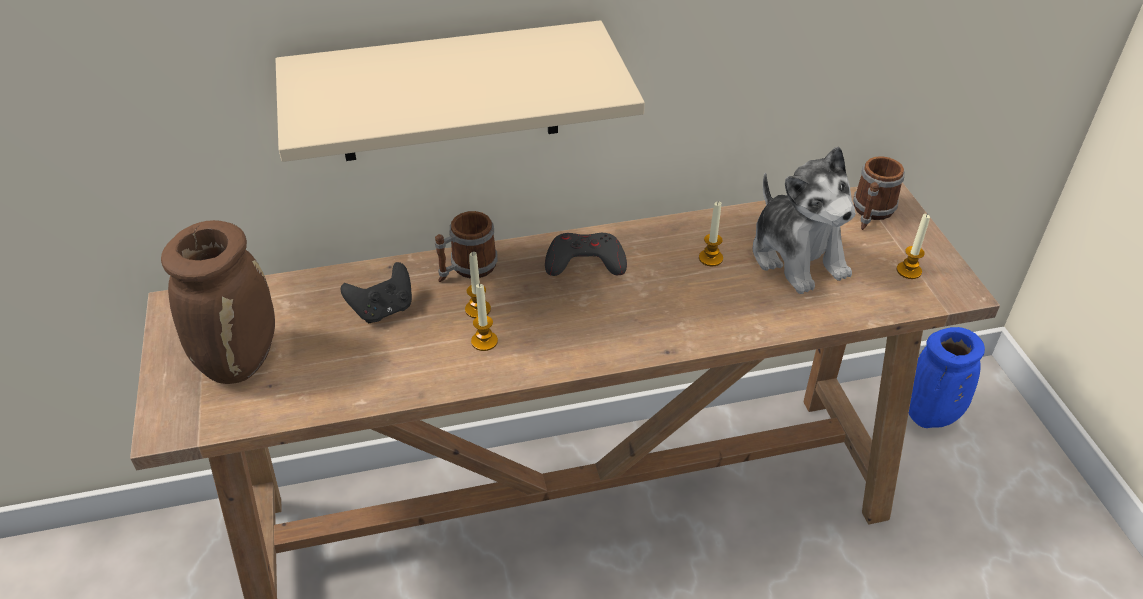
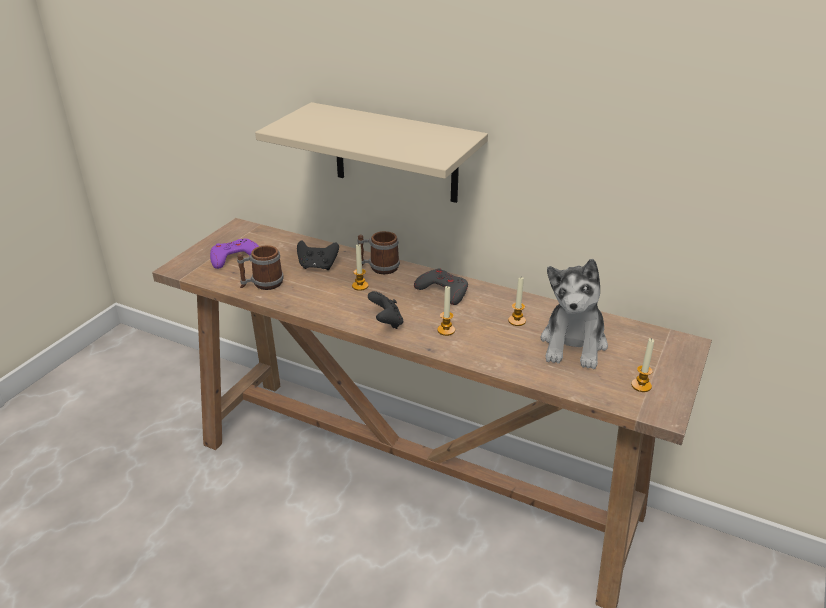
camera: 40 degrees right, 10 degrees down
brown vase [161,220,275,384] -> purple game controller [210,239,259,269]
candle [471,283,498,351] -> candle moved to [437,286,455,336]
mug [853,156,905,230] -> mug moved to [237,245,284,290]
blue vase [909,327,985,428] -> none
none -> black game controller [368,291,403,329]

